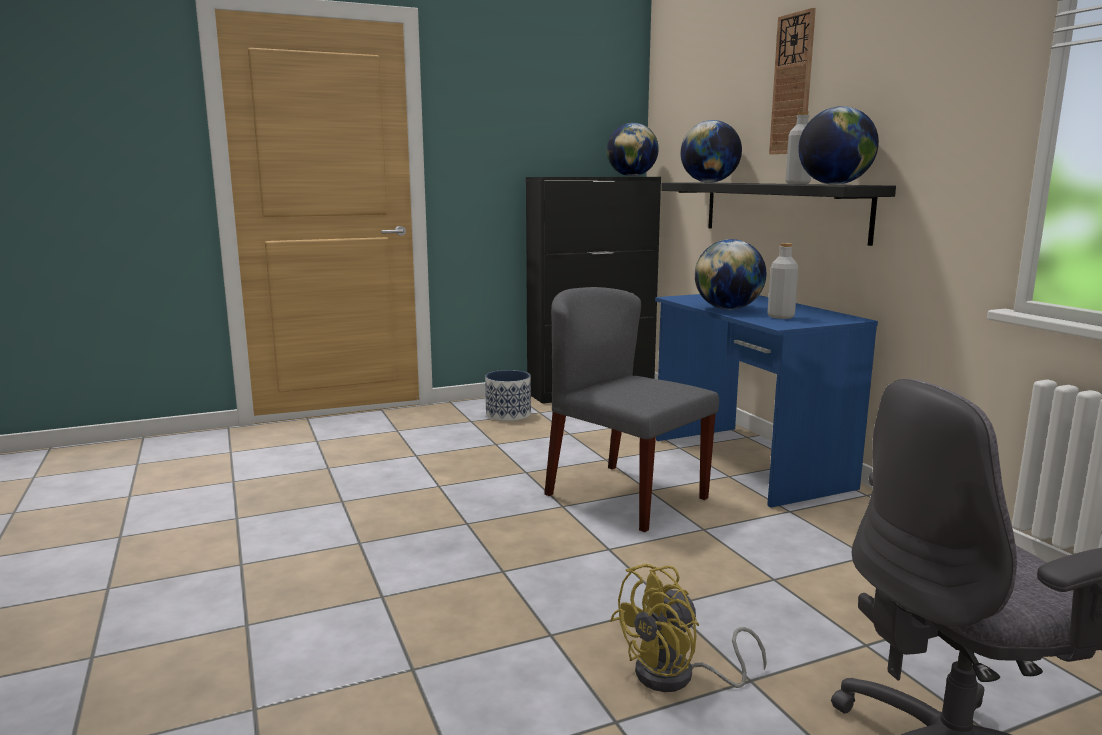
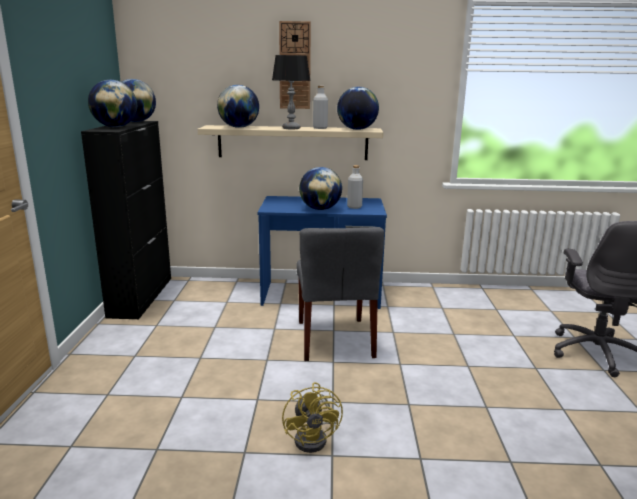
camera: 65 degrees left, 5 degrees up
planter [485,370,531,421] -> none
grey chair [544,287,719,532] -> grey chair turned 75 degrees counterclockwise [296,227,384,361]
yellow fan [610,564,767,692] -> yellow fan moved to [282,382,343,453]
black shelf [661,182,896,246] -> beige shelf [198,125,384,160]
none -> globe [88,80,137,127]
none -> table lamp [272,55,311,129]

